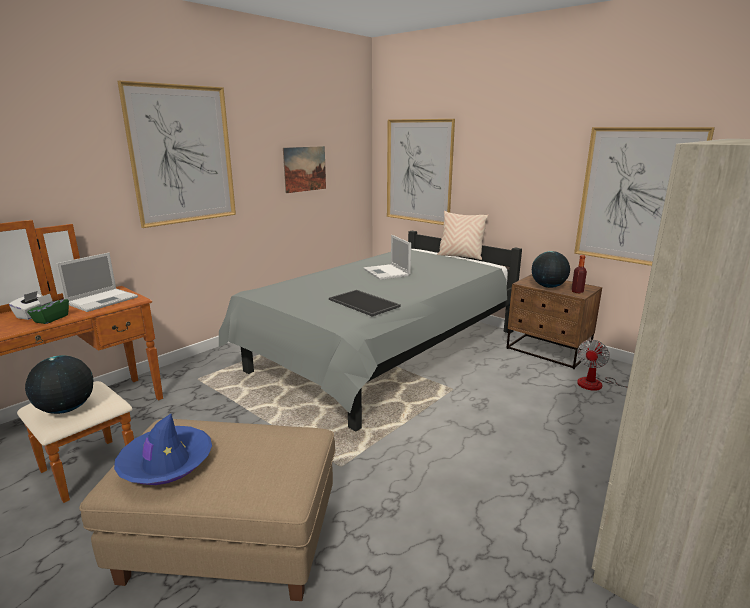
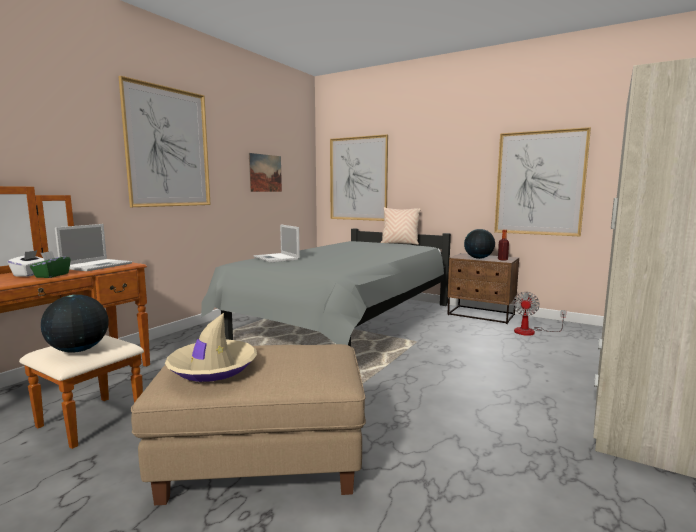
camera: 10 degrees left, 10 degrees down
blue hat [114,414,212,485] -> beige hat [165,313,257,382]
tray [329,290,401,317] -> none
laptop [363,235,411,280] -> laptop moved to [254,224,300,263]

